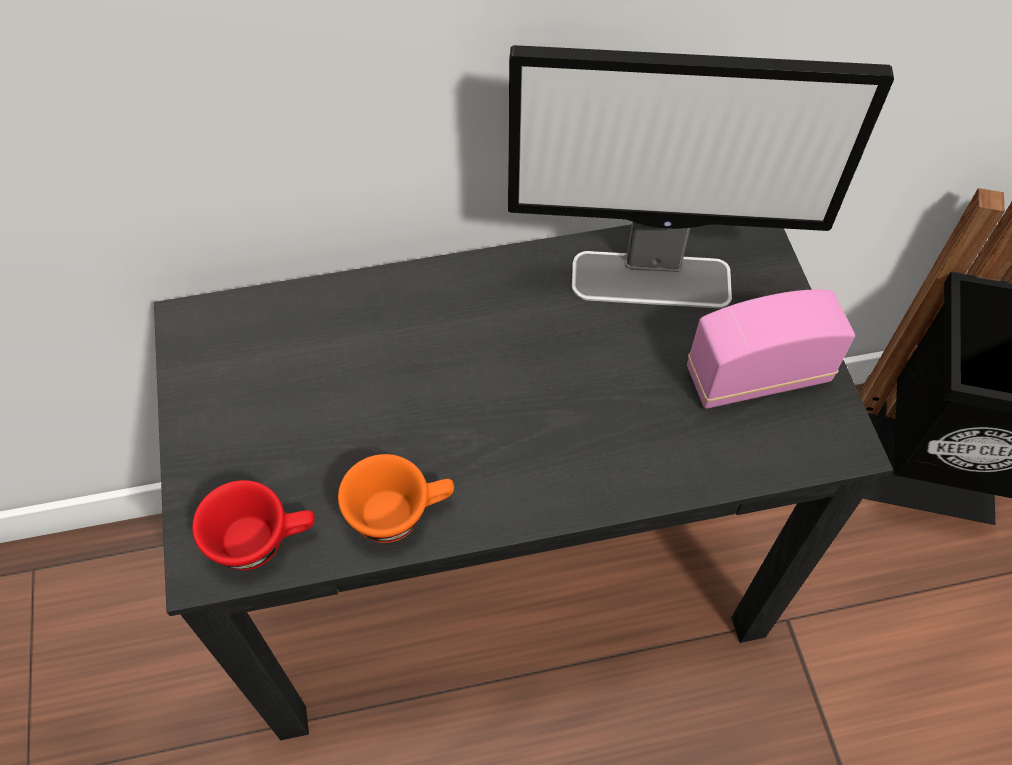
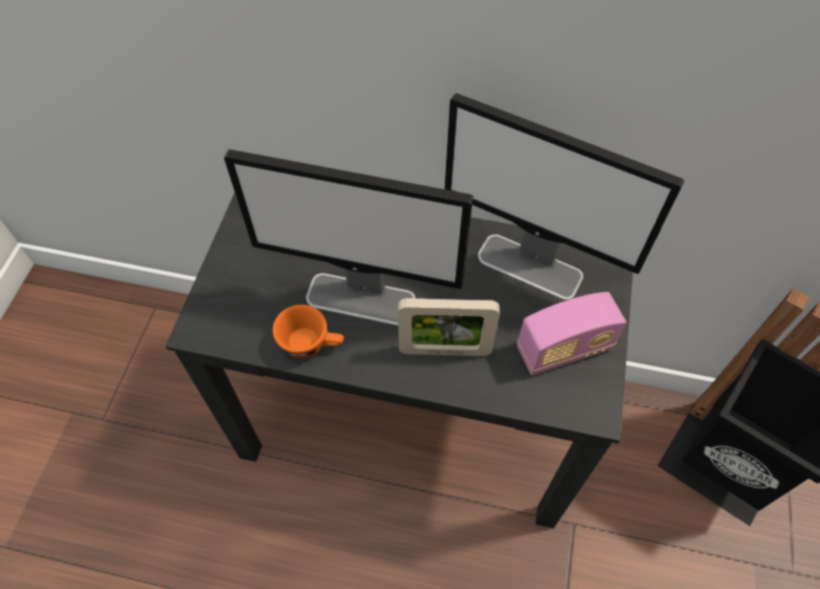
camera: 25 degrees right, 0 degrees up
red cup [192,480,315,570] -> none
radio [687,290,855,409] -> radio turned 150 degrees clockwise [517,292,626,375]
none -> monitor [224,149,473,326]
none -> picture frame [398,298,500,356]

